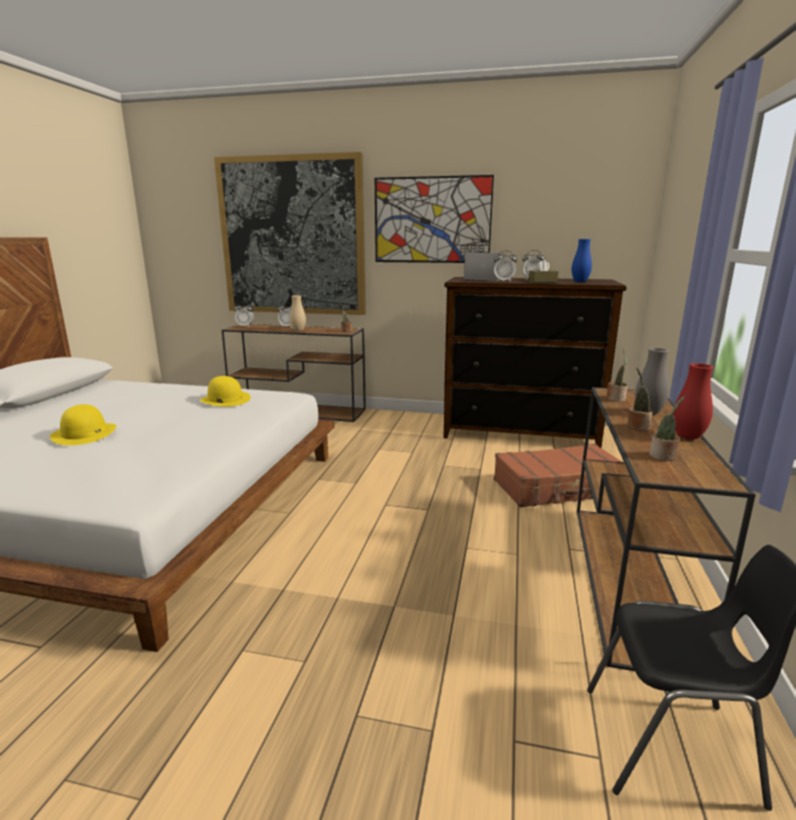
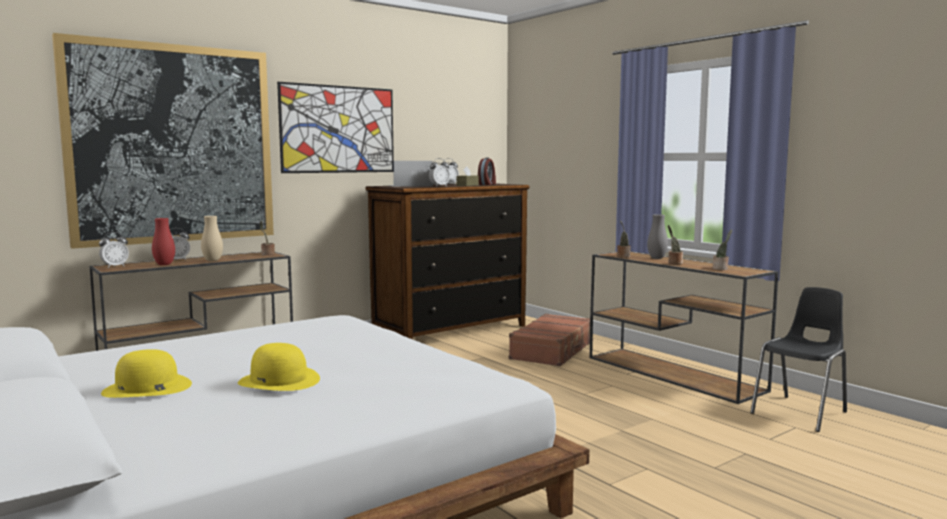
camera: 50 degrees left, 10 degrees down
yellow hat [200,376,251,407] -> yellow hat moved to [101,349,192,398]
blue vase [572,239,592,282] -> alarm clock [478,158,496,185]
red vase [673,363,713,440] -> red vase moved to [152,218,175,265]

